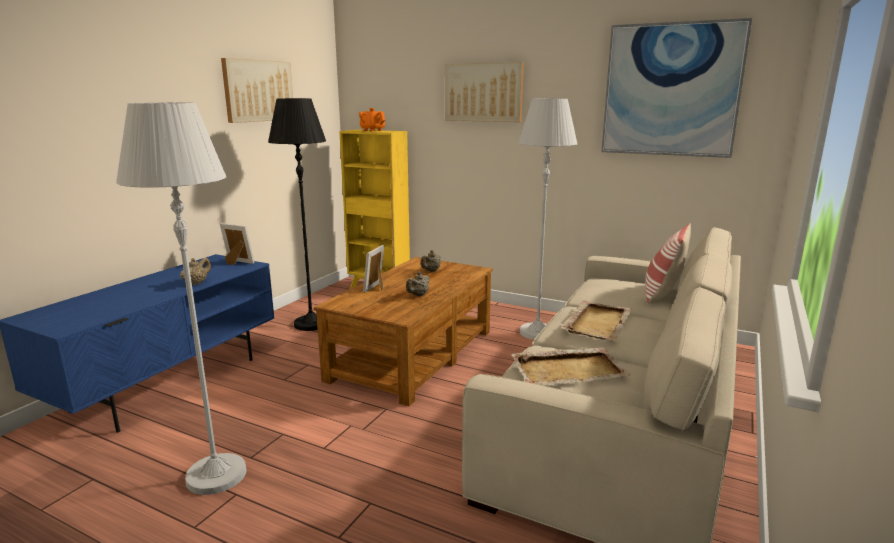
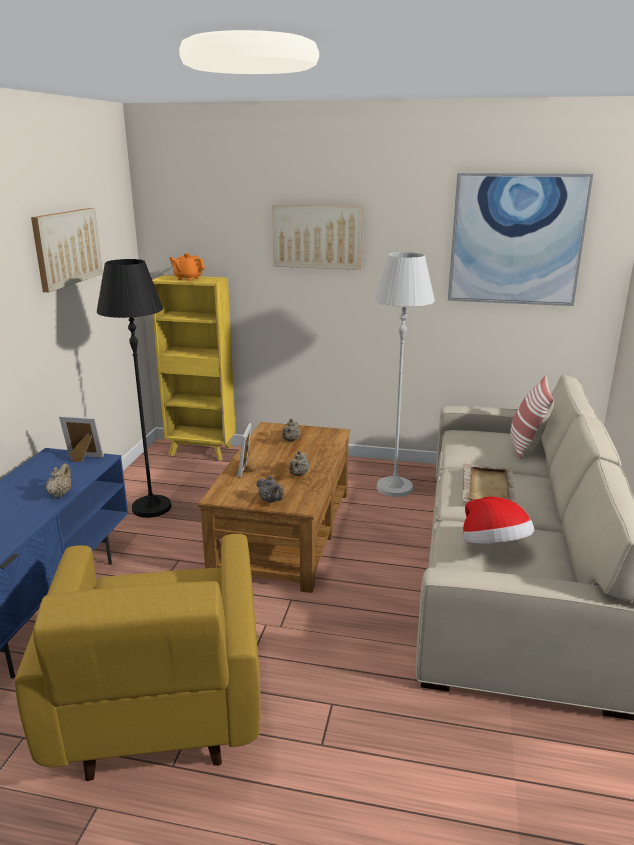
camera: 15 degrees left, 5 degrees up
white floor lamp [116,102,247,495] -> yellow armchair [15,534,260,781]
beige tray [511,347,631,385] -> hat [463,496,535,544]
none -> grey teapot [256,475,284,503]

